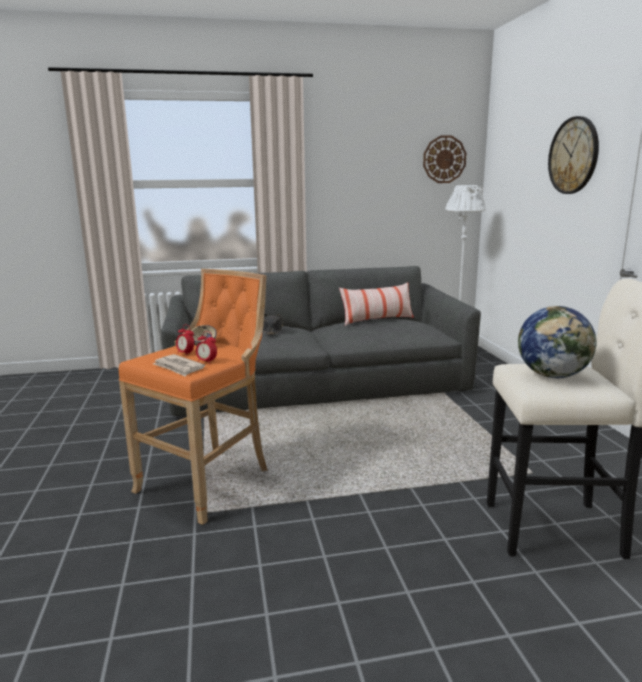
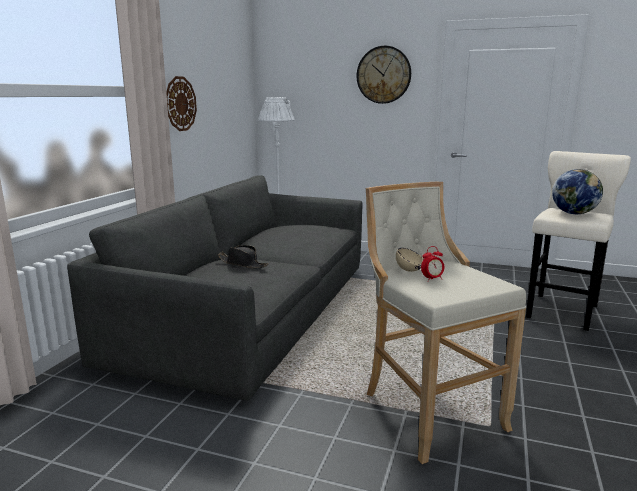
camera: 60 degrees left, 0 degrees up
orange stool [119,269,268,525] -> beige stool [366,182,527,464]
newspaper [153,354,205,376] -> none
alarm clock [196,331,217,363] -> none
pillow [339,282,414,326] -> none
wall clock [423,136,466,183] -> wall clock moved to [166,76,197,131]

